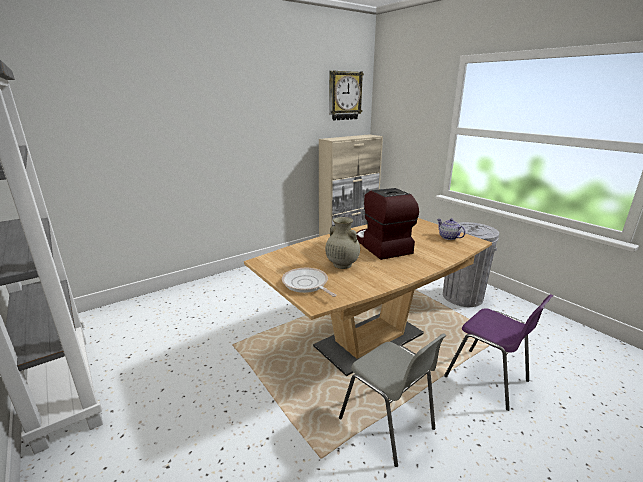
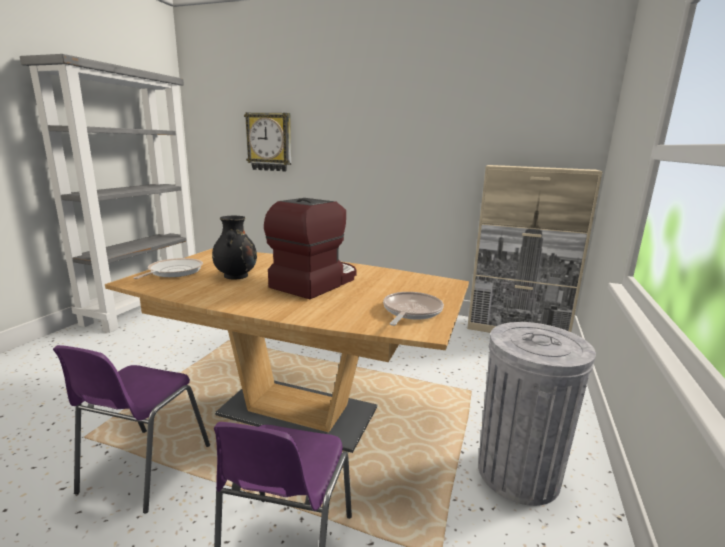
camera: 55 degrees right, 5 degrees down
beige vase [325,217,360,269] -> black vase [212,216,257,280]
wall clock [329,71,364,120] -> wall clock moved to [244,112,291,172]
grey chair [339,333,446,467] -> purple chair [53,345,210,513]
teapot [437,218,466,240] -> frying pan [383,292,444,326]

